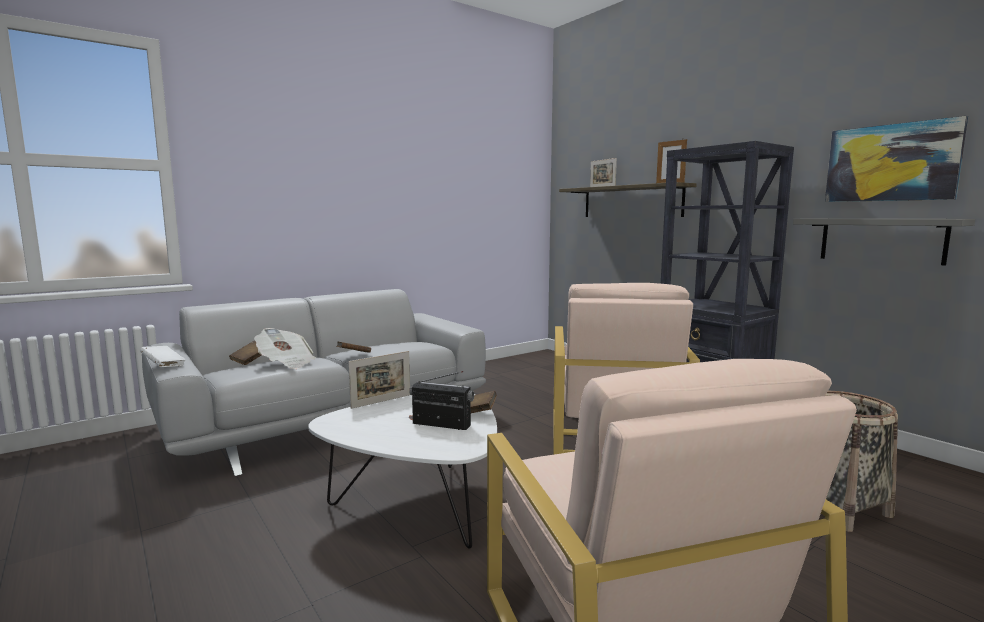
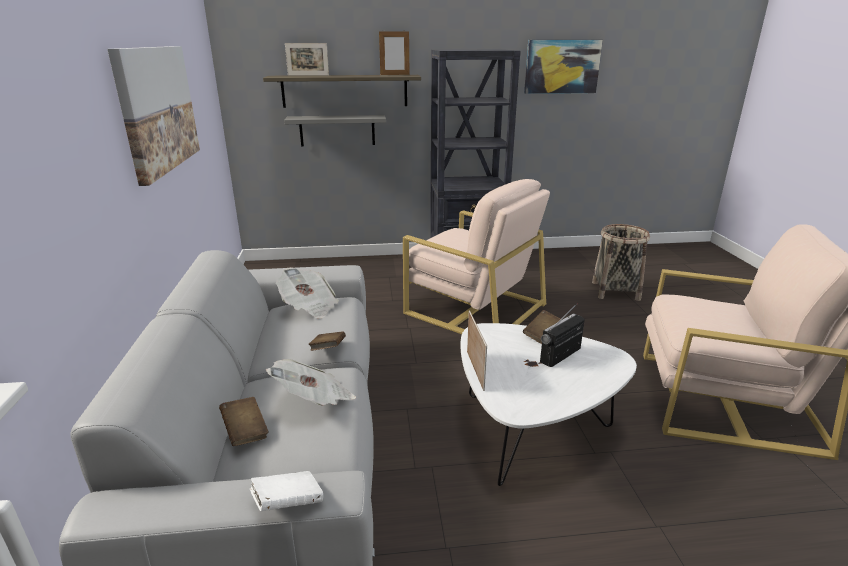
camera: 60 degrees left, 15 degrees up
grey shelf [793,219,975,266] -> grey shelf moved to [284,115,386,147]
none -> picture [107,46,200,186]
none -> newspaper [276,267,338,318]

